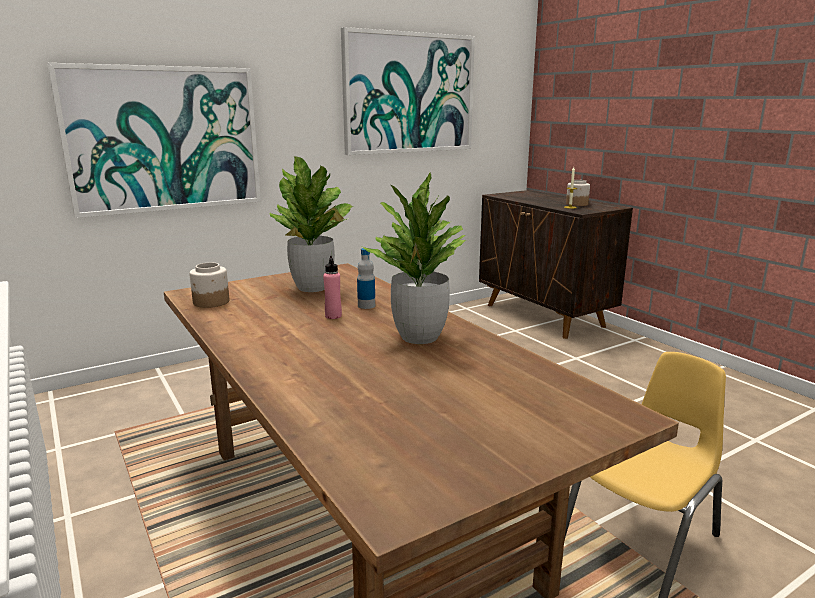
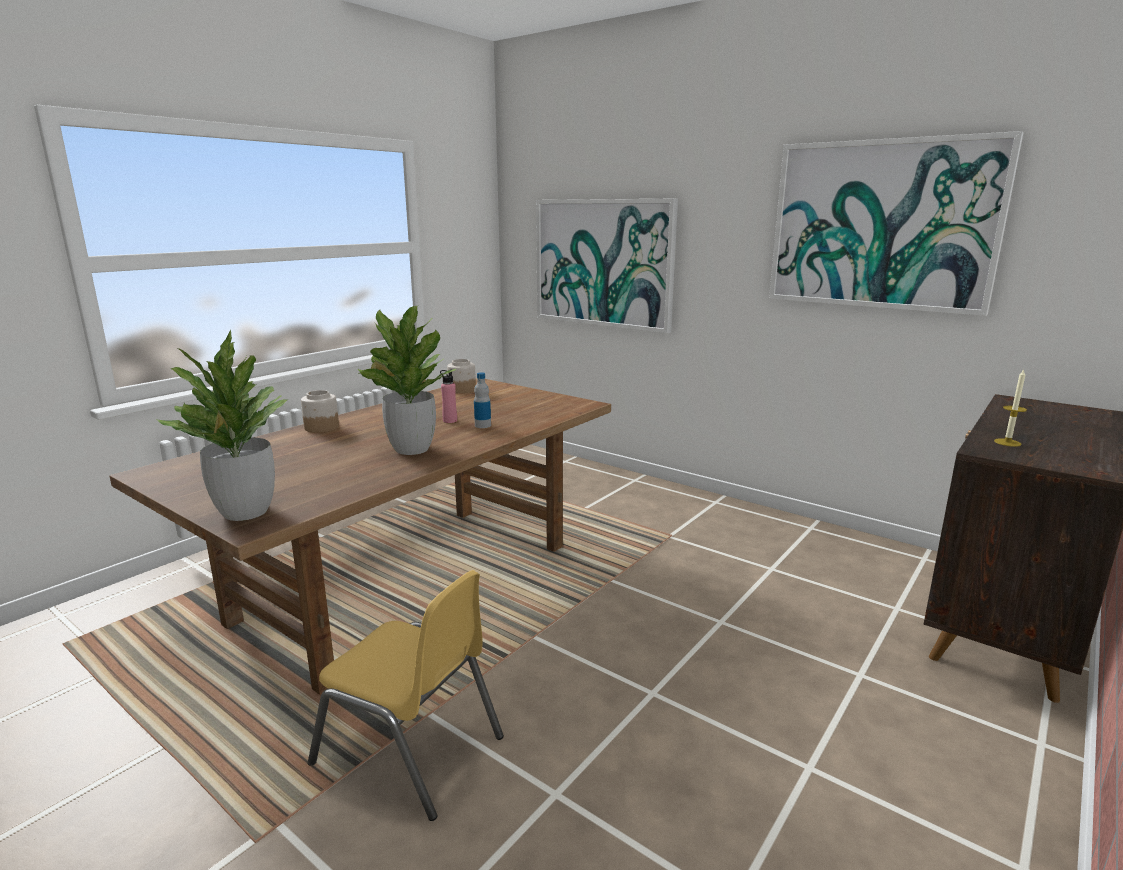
camera: 70 degrees right, 0 degrees up
potted plant [270,157,353,292] -> potted plant moved to [157,330,287,521]
jar [566,180,590,206] -> jar moved to [301,390,339,433]

